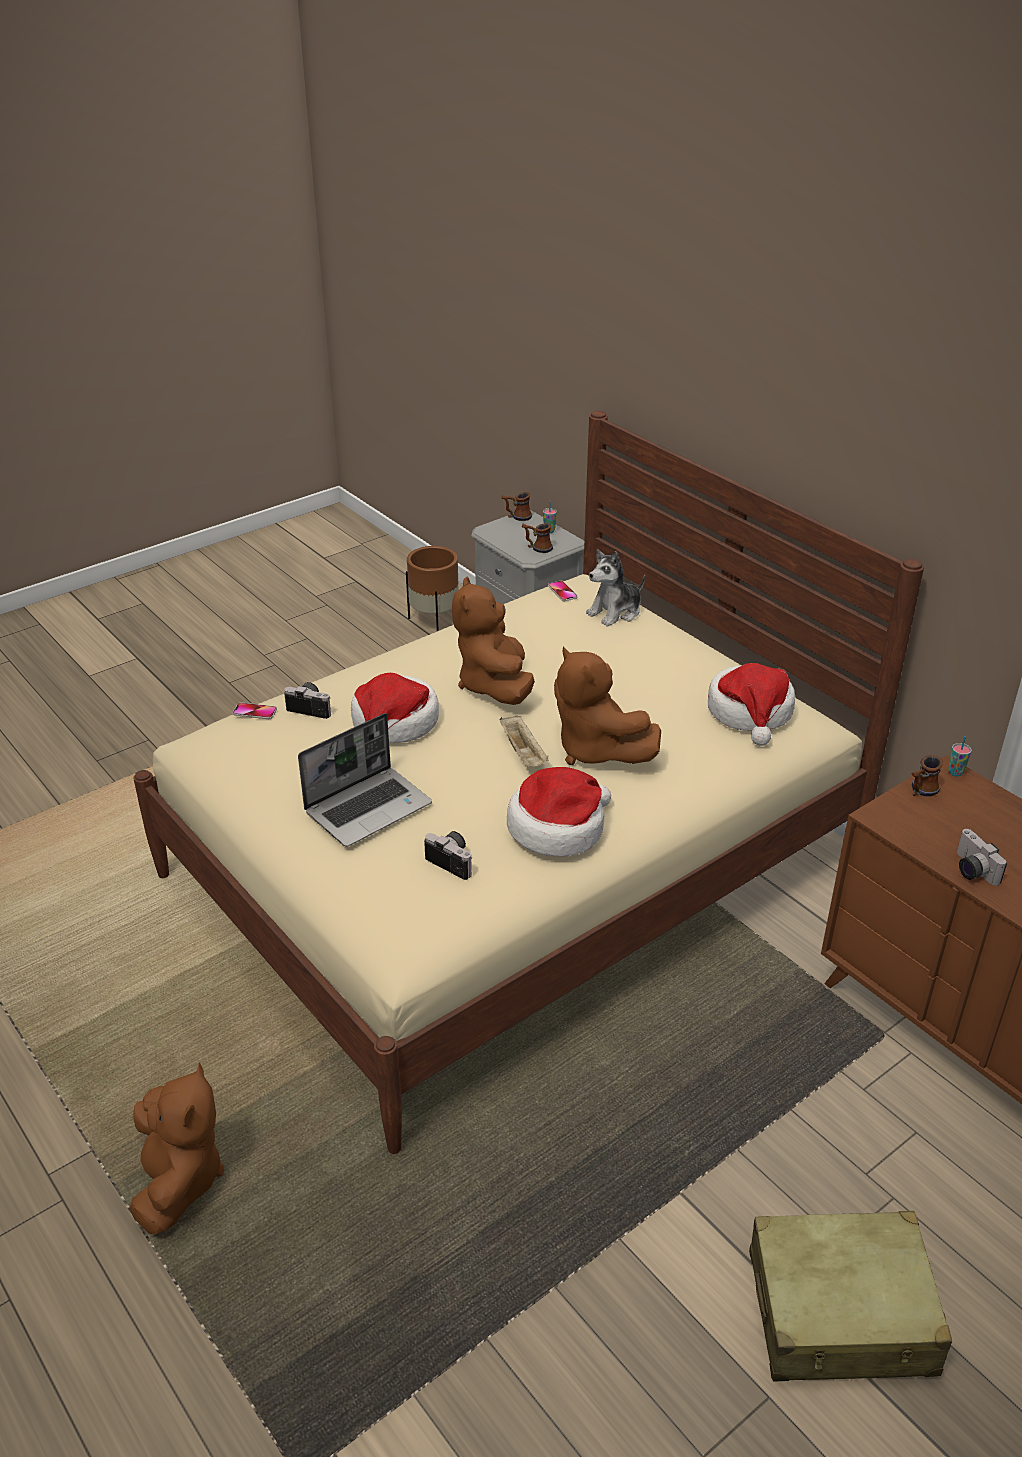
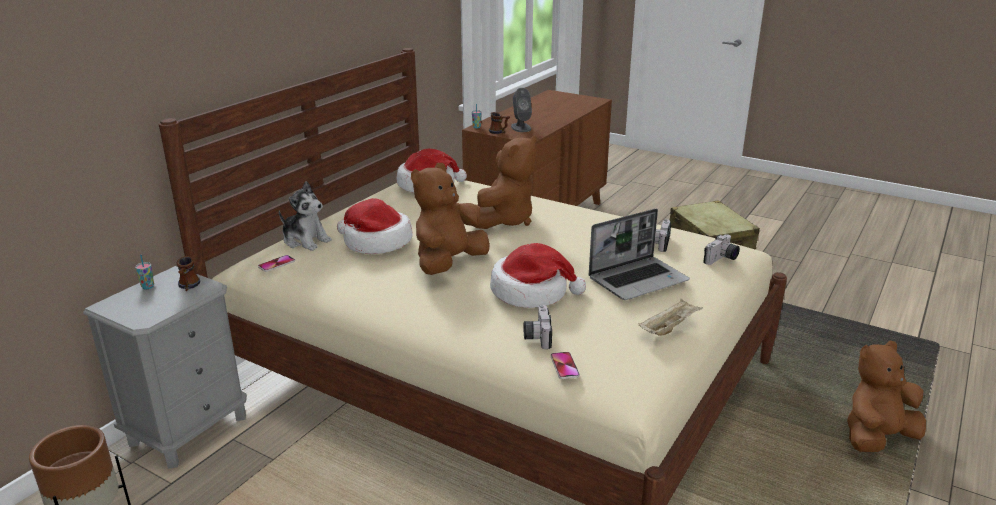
camera: 110 degrees left, 10 degrees down
laptop [298,713,432,847] -> laptop turned 120 degrees clockwise [589,209,690,300]
brown plush toy [452,577,535,705] -> brown plush toy turned 150 degrees clockwise [411,163,490,275]
beige tray [499,715,549,767] -> beige tray moved to [639,299,703,336]
mug [502,492,532,521] -> none
hat [507,767,611,857] -> hat moved to [337,198,413,254]
camera [957,829,1007,886] -> camera moved to [703,234,740,265]
none -> grey speaker [511,88,532,132]

